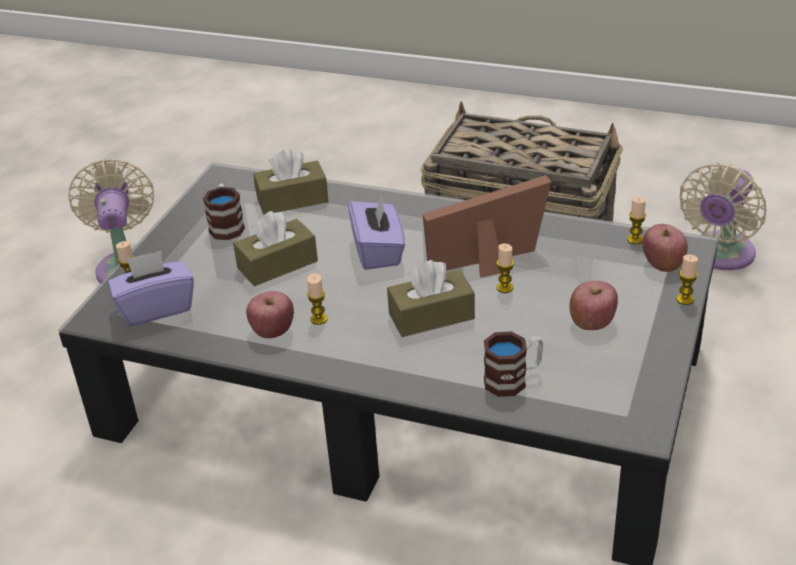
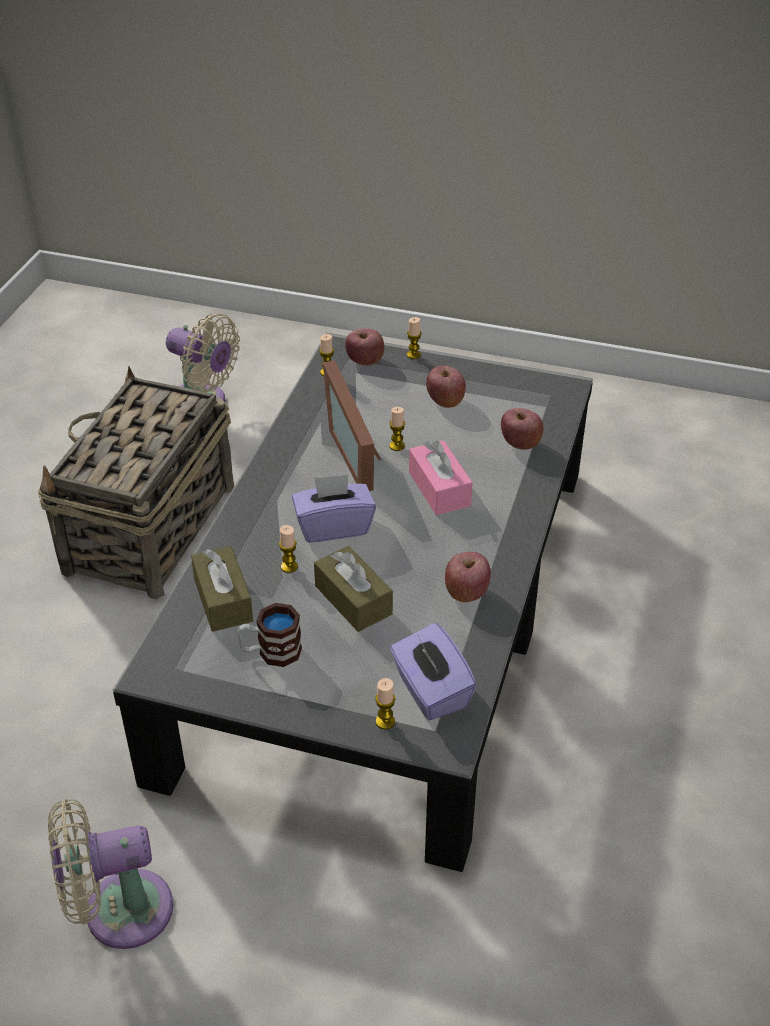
camera: 95 degrees left, 5 degrees up
candle [307,274,328,325] -> candle moved to [279,525,298,573]
brown tissue box [387,260,475,337] -> pink tissue box [409,440,473,515]
mug [484,331,543,397] -> apple [501,408,543,450]

